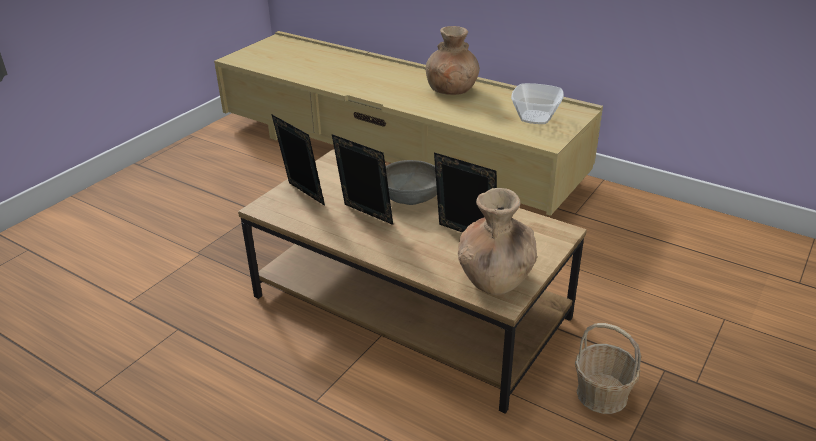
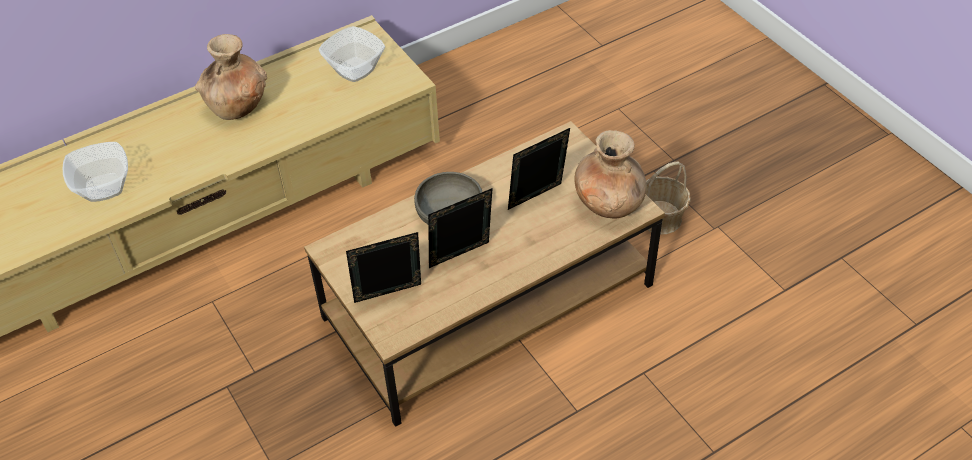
camera: 65 degrees left, 15 degrees up
none -> bowl [63,142,128,202]

